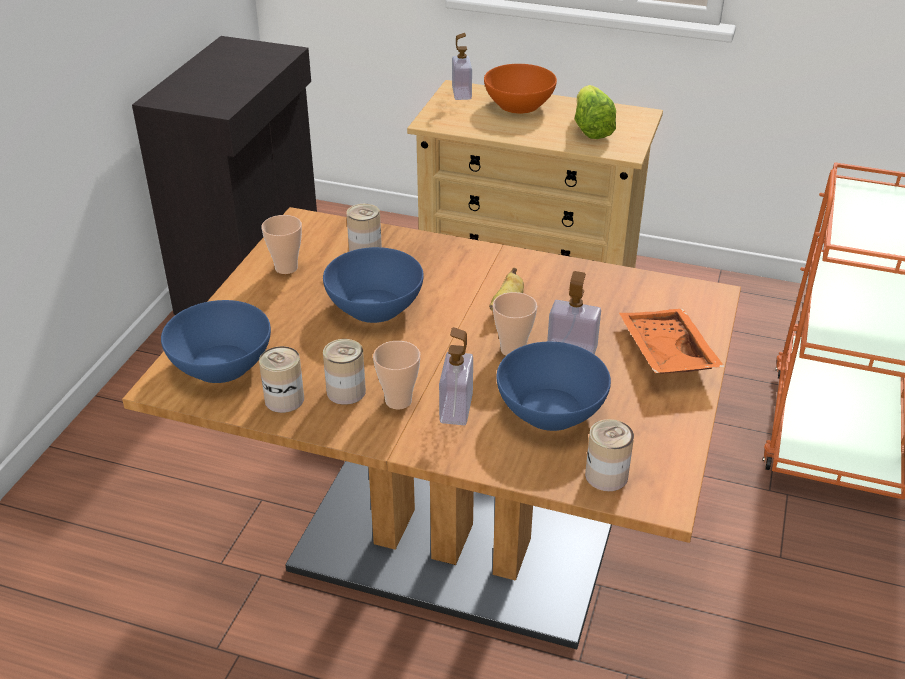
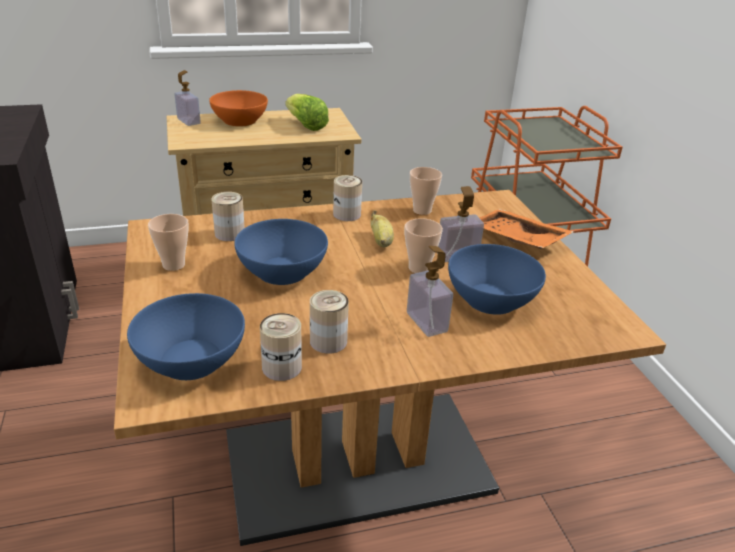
camera: 35 degrees left, 5 degrees down
cup [373,341,420,409] -> cup moved to [410,167,442,215]
can [585,419,634,491] -> can moved to [333,175,362,221]

